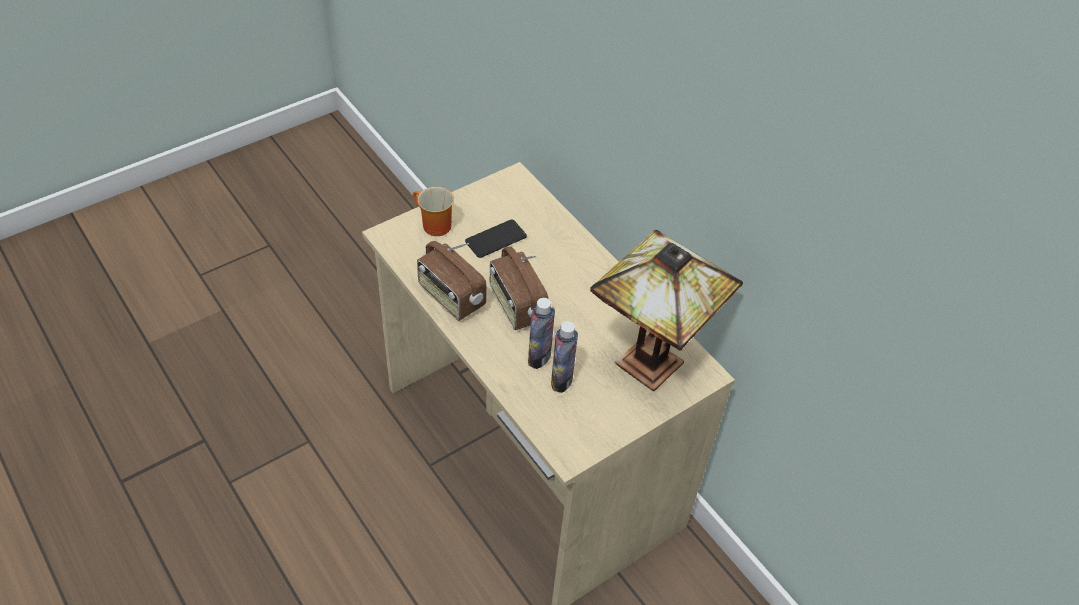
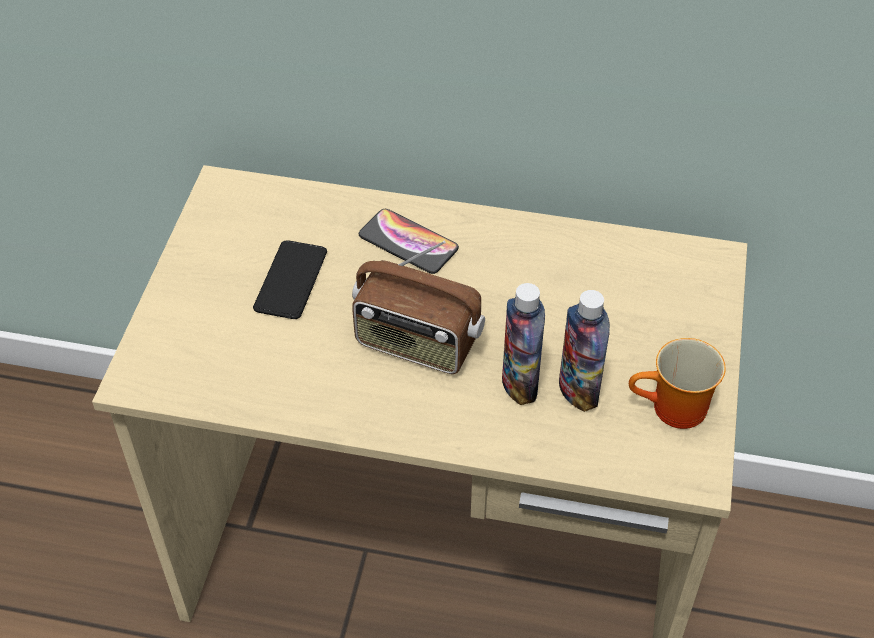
camera: 40 degrees left, 0 degrees up
mug [413,187,454,236] -> mug moved to [629,338,726,429]
radio [417,241,486,321] -> none
table lamp [590,230,743,391] -> none
none -> phone [359,209,459,274]

